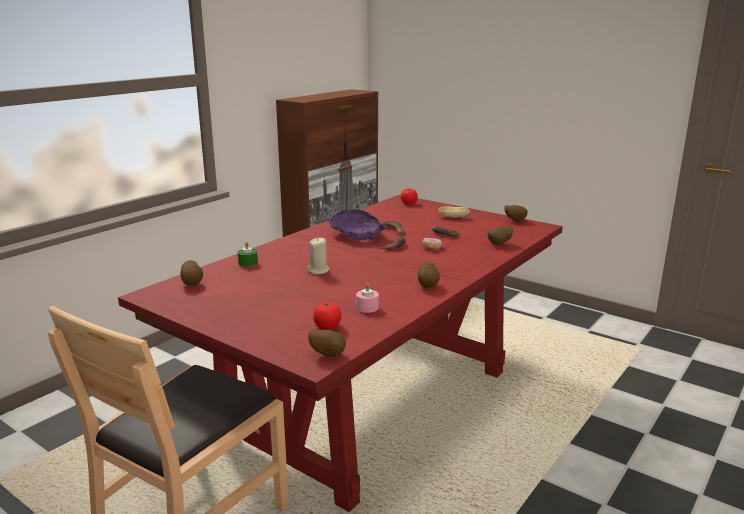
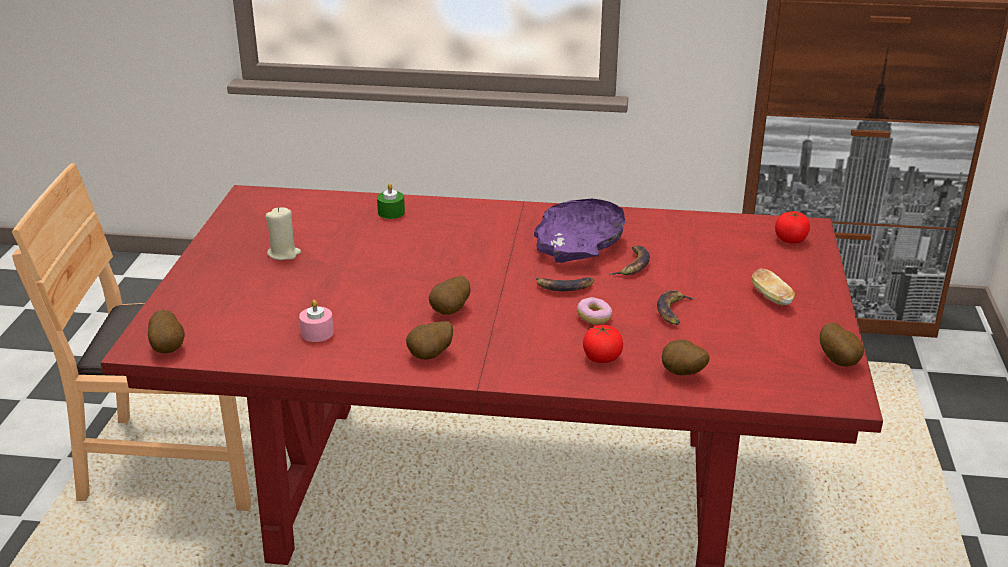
camera: 60 degrees right, 10 degrees up
potato [180,260,203,286] -> potato moved to [429,276,471,315]
beige candle [308,238,330,274] -> beige candle moved to [265,207,301,260]
tomato [313,302,342,330] -> tomato moved to [583,324,623,363]

